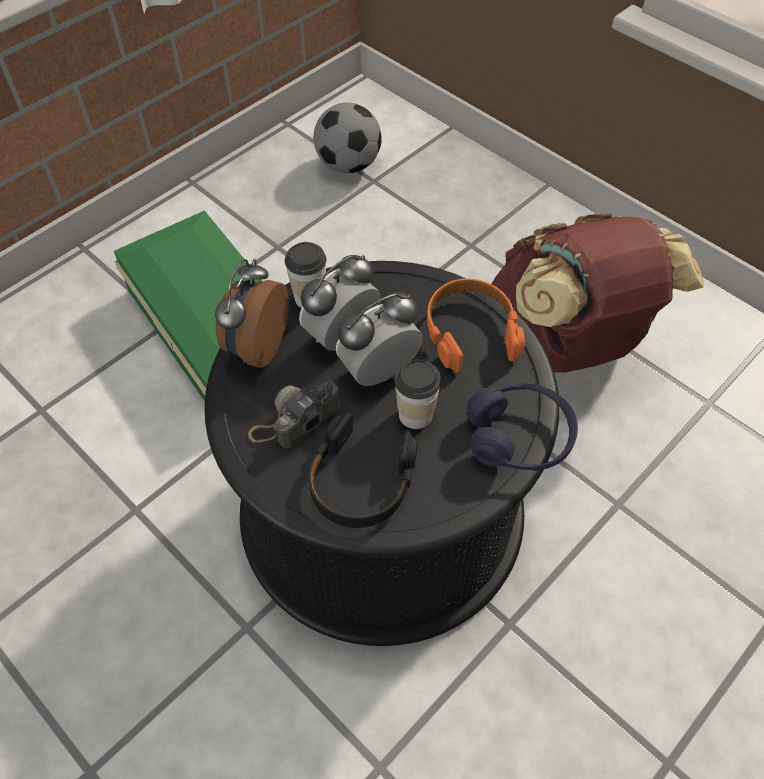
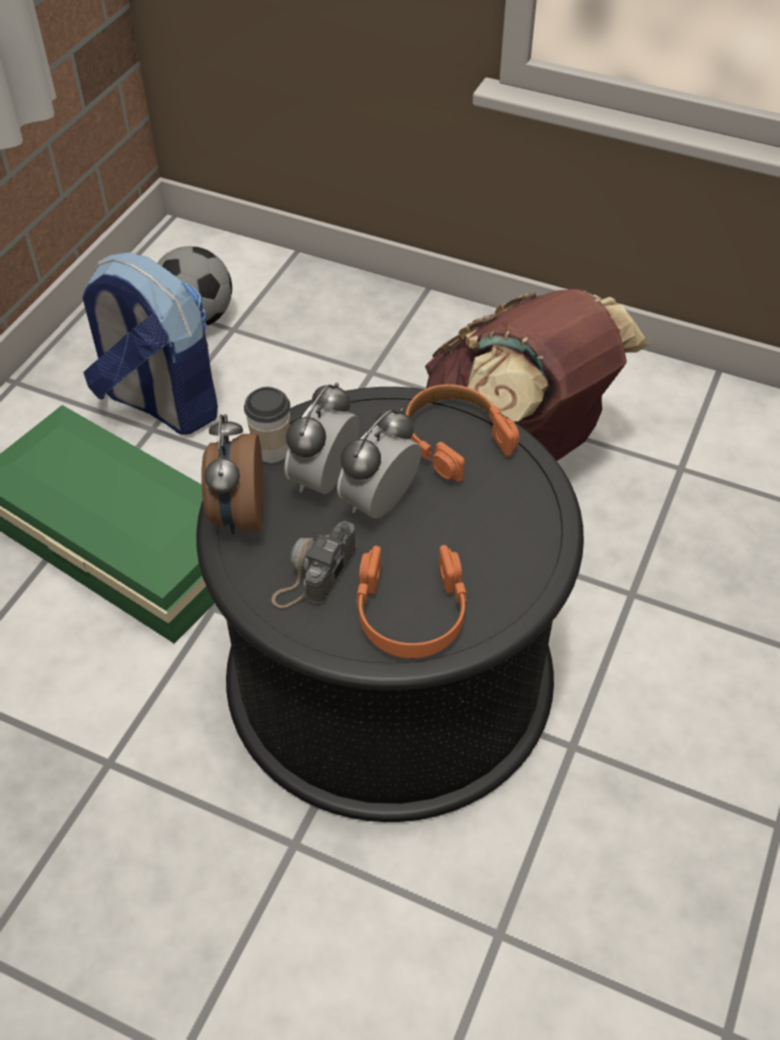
camera: 20 degrees left, 5 degrees down
black headphones [308,412,418,528] -> orange headphones [356,545,466,658]
cup [394,359,441,429] -> none
purple headphones [467,383,578,471] -> none
none -> backpack [82,253,218,435]

